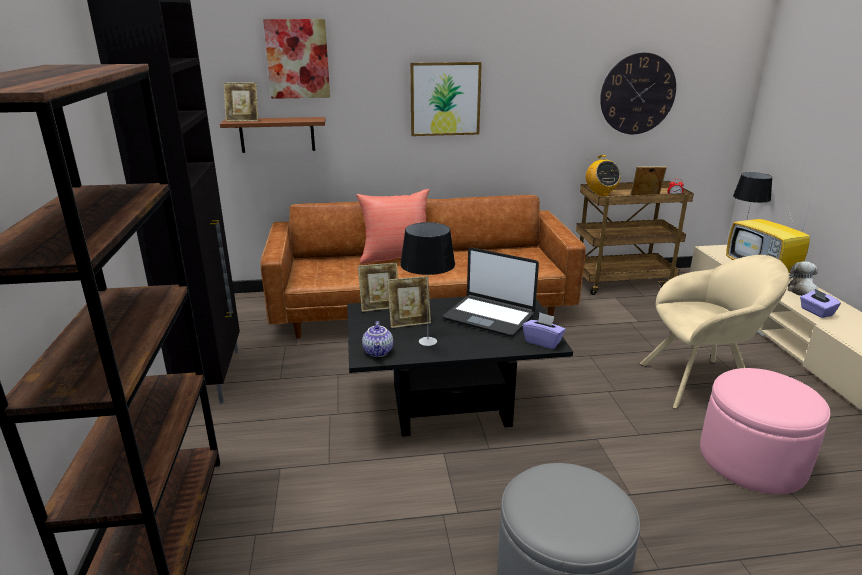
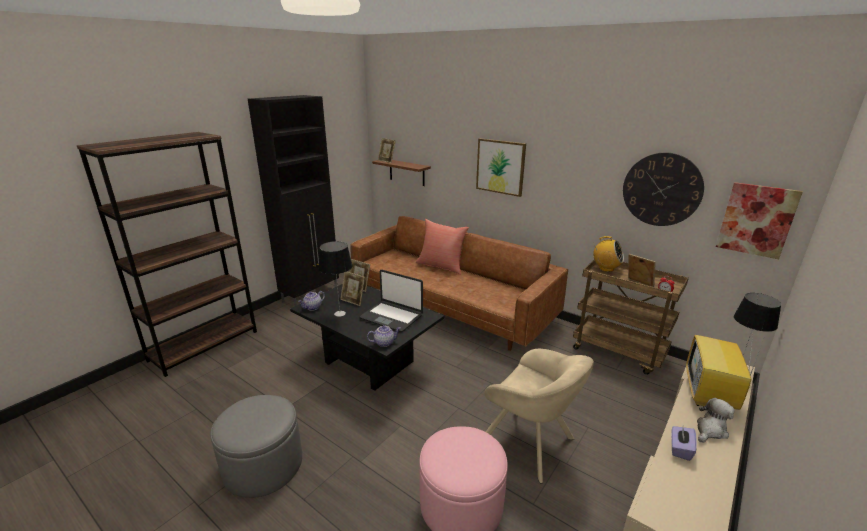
camera: 45 degrees right, 0 degrees up
picture [263,19,330,99] -> picture moved to [716,182,803,259]
laptop [443,247,539,337] -> laptop turned 45 degrees counterclockwise [360,270,423,332]
purple tissue box [523,312,566,349] -> teapot [367,326,401,347]
radio [586,155,621,196] -> radio turned 90 degrees counterclockwise [593,236,624,272]

